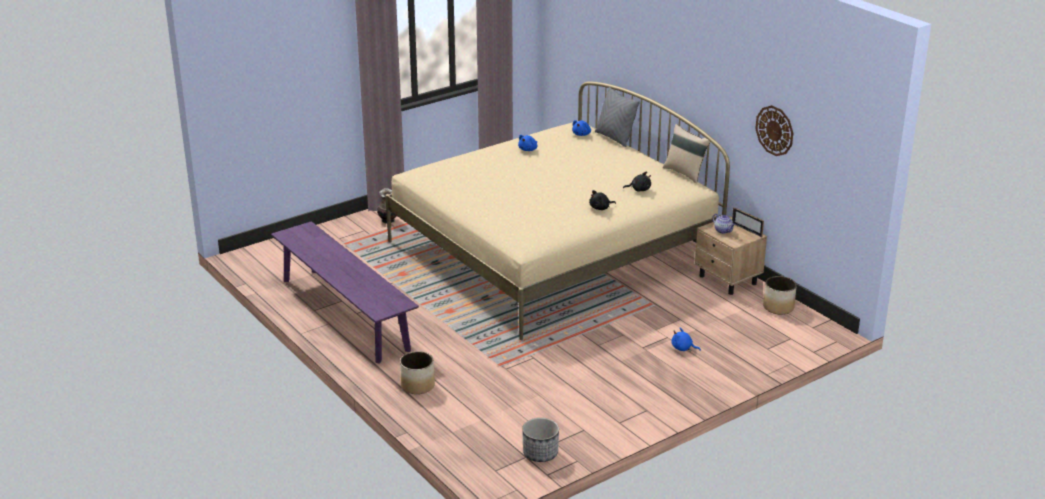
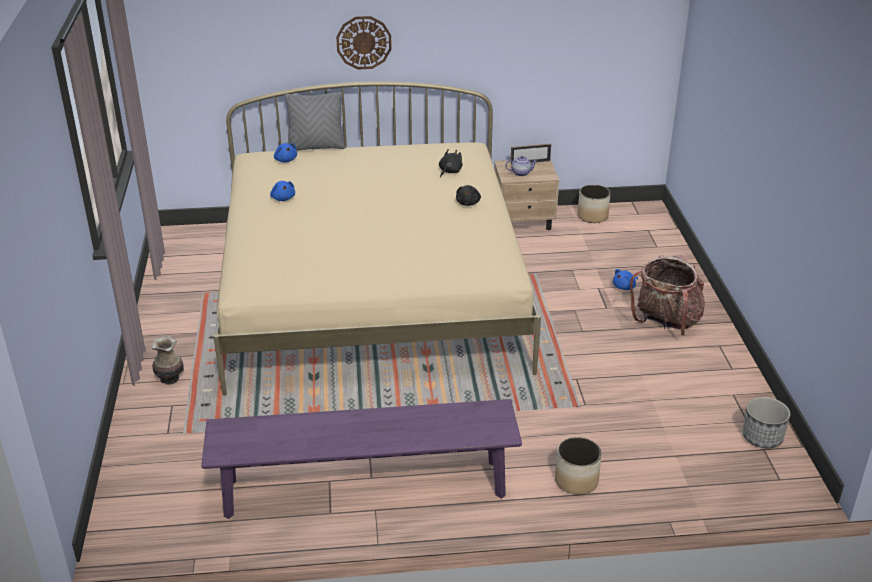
camera: 60 degrees left, 5 degrees up
beige pillow [663,124,710,183] -> none
wall clock [755,105,793,156] -> wall clock moved to [336,16,392,69]
none -> backpack [630,255,705,336]

